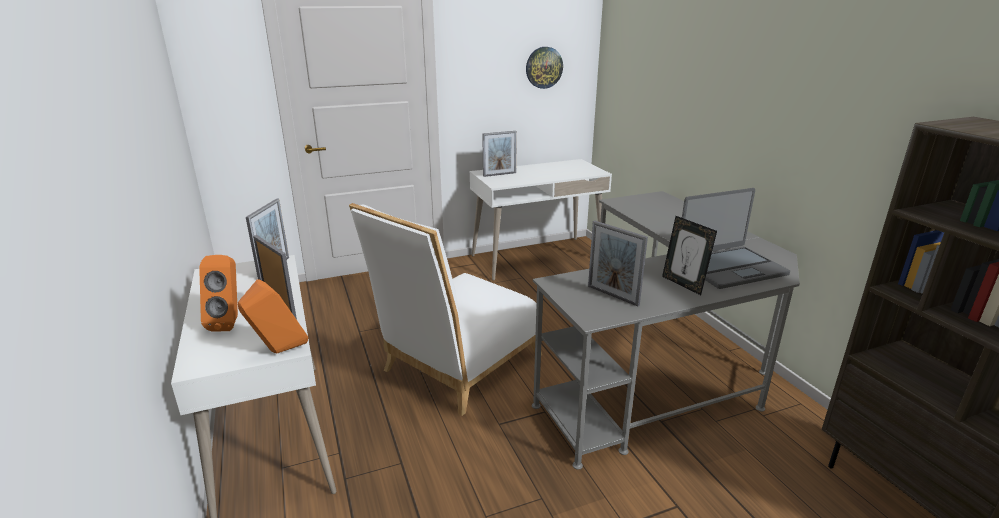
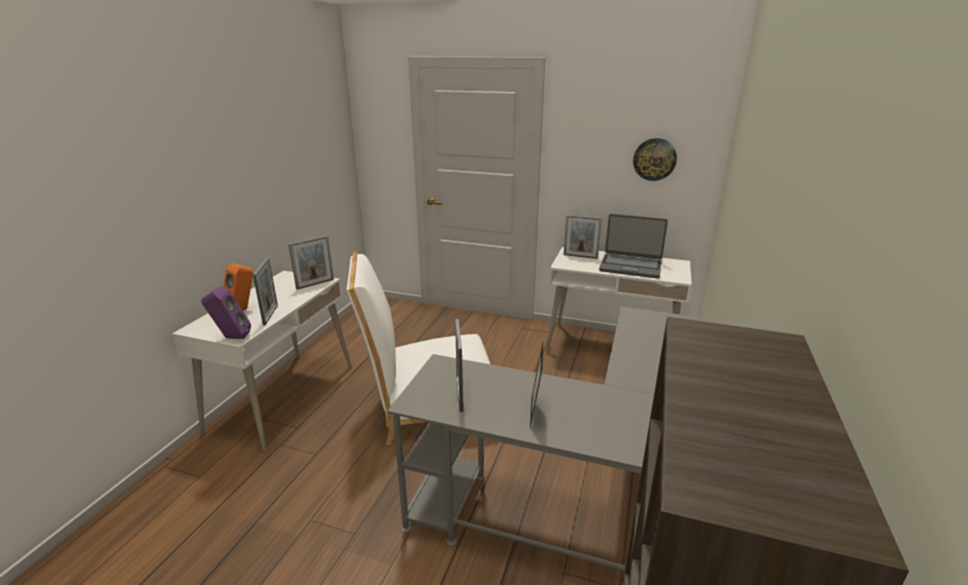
camera: 40 degrees right, 0 degrees up
orange speaker [238,279,308,353] -> purple speaker [201,286,251,339]
laptop [682,188,790,289] -> laptop moved to [599,214,668,278]

